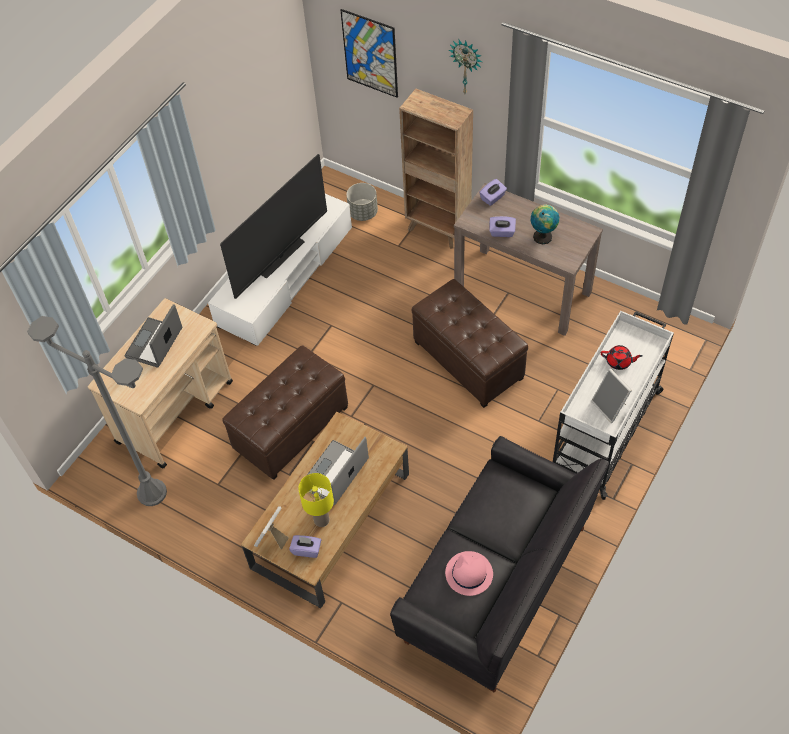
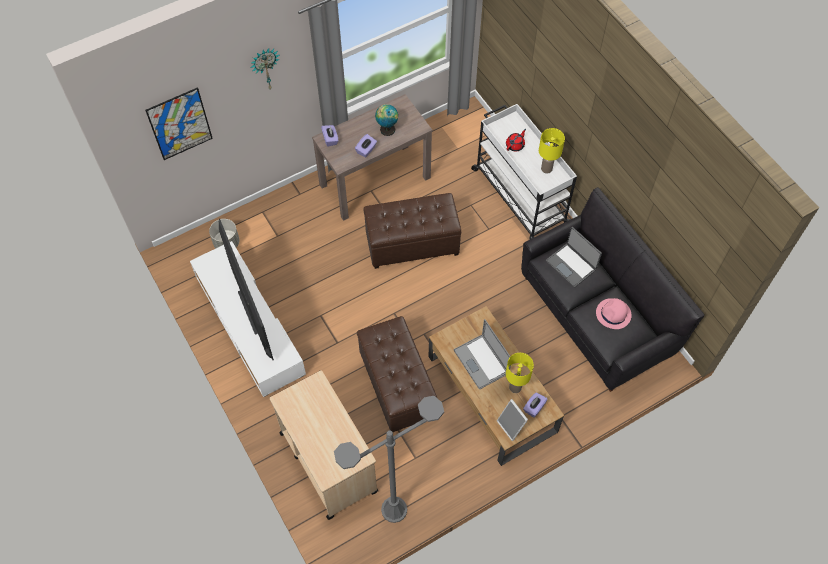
camera: 65 degrees left, 5 degrees up
laptop [125,304,182,367] -> laptop moved to [546,227,602,287]
brown bookcase [399,89,473,249] -> none
picture frame [591,368,632,423] -> yellow table lamp [539,128,565,174]

